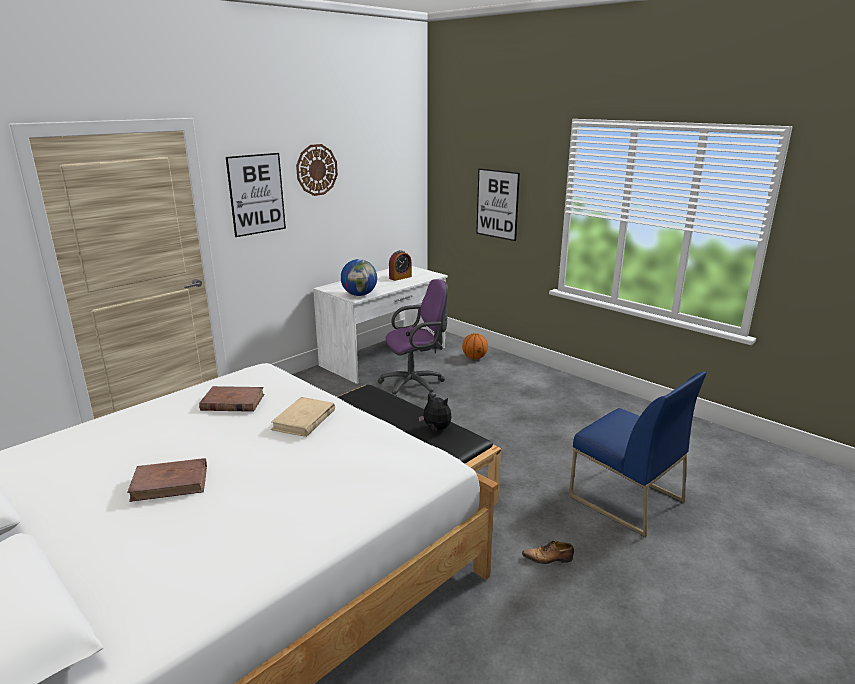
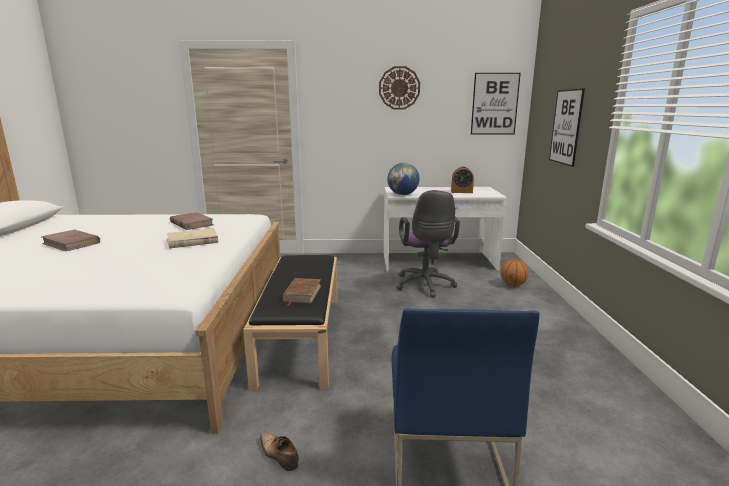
camera: 45 degrees right, 5 degrees down
picture [226,153,286,237] -> picture moved to [471,73,521,134]
purple office chair [378,279,448,398] -> purple office chair turned 60 degrees clockwise [396,190,460,298]
plush toy [418,394,452,432] -> brown book [282,278,321,306]

